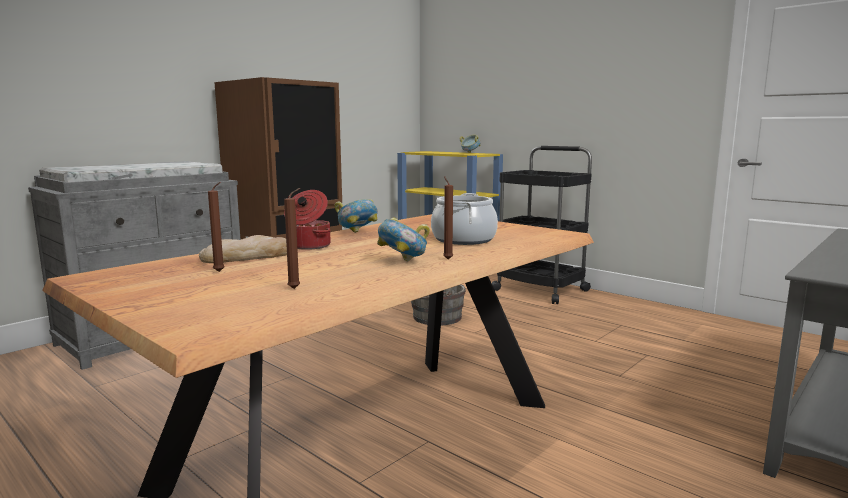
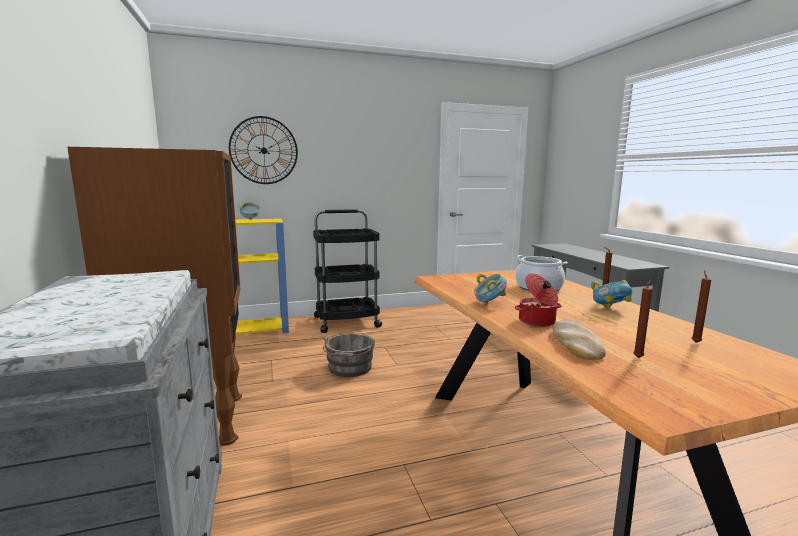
camera: 60 degrees left, 0 degrees up
none -> wall clock [229,116,298,184]

